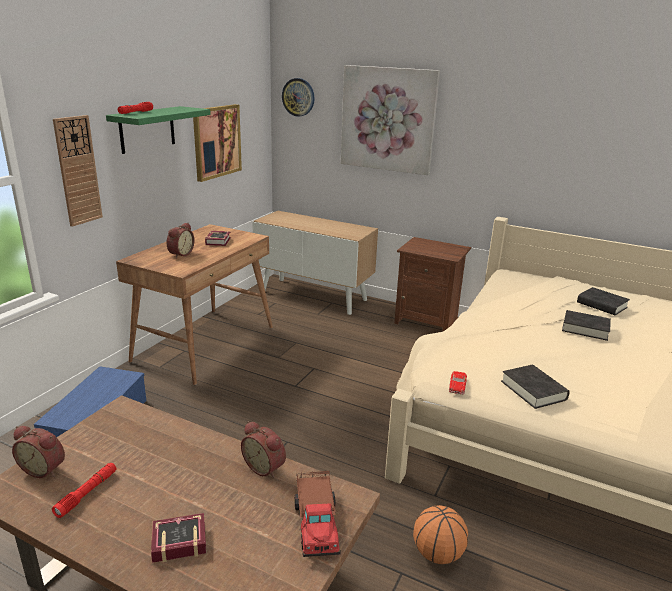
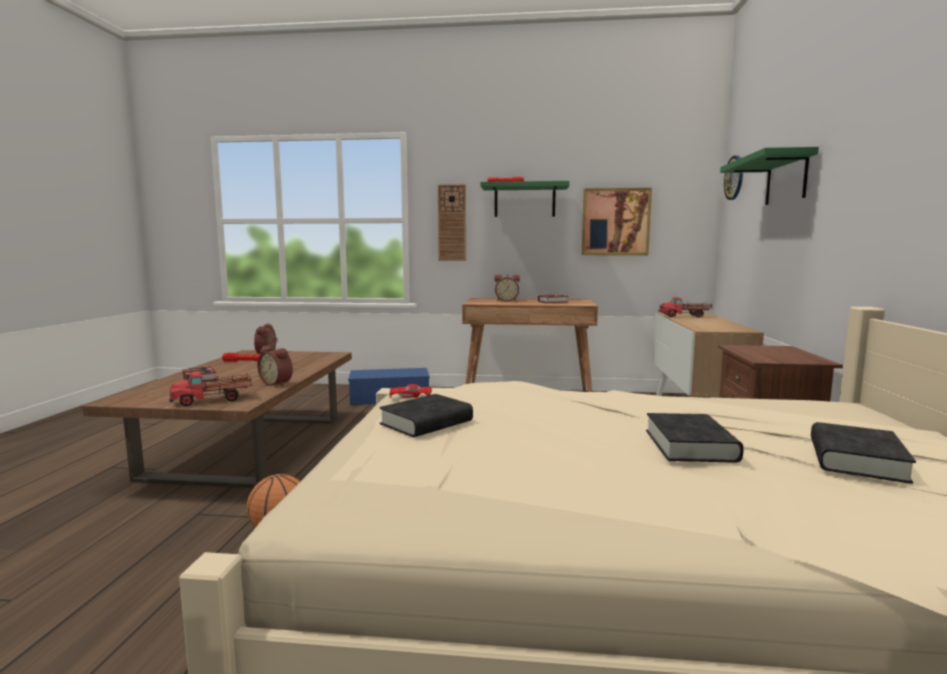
camera: 70 degrees right, 15 degrees down
alarm clock [241,421,286,478] -> alarm clock turned 75 degrees counterclockwise [257,345,293,386]
picture [341,65,440,175] -> green shelf [720,147,819,205]
none -> toy truck [658,297,713,318]

